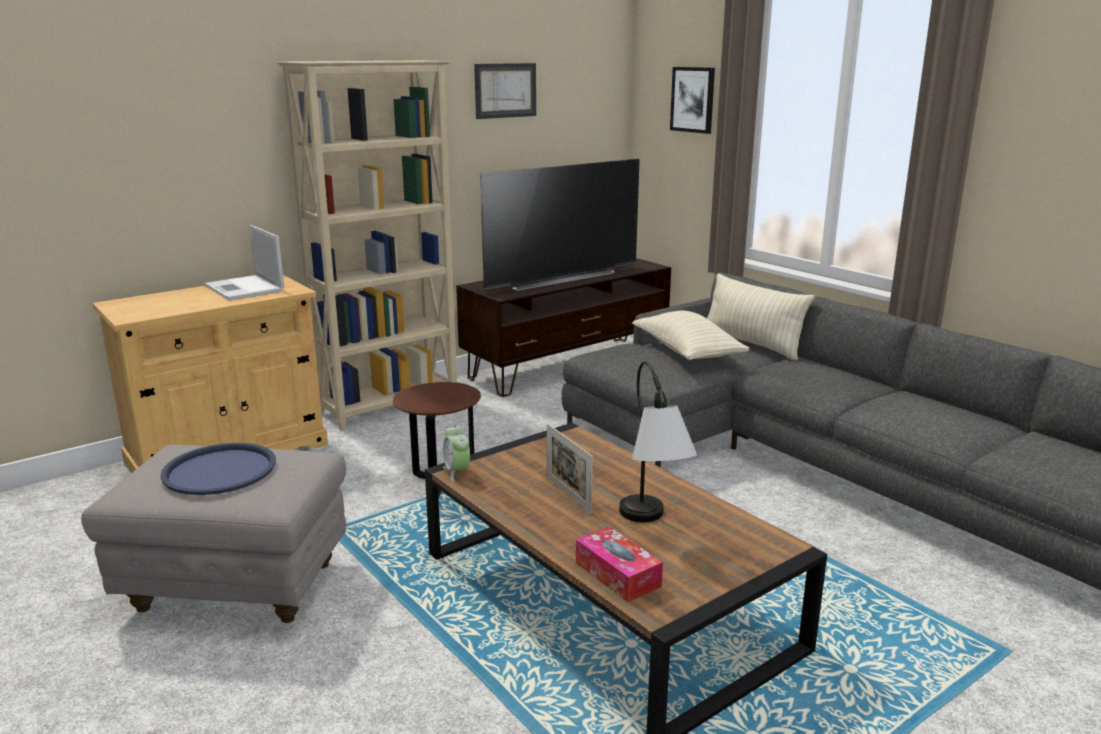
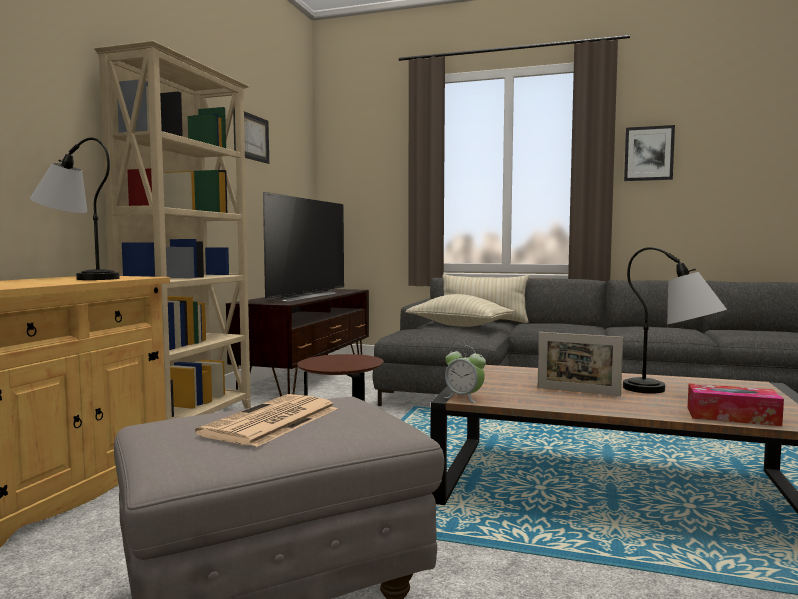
camera: 35 degrees left, 15 degrees down
blue tray [160,443,276,495] -> newspaper [195,394,338,447]
laptop [204,225,284,301] -> table lamp [30,138,120,280]
picture [670,67,715,134] -> picture moved to [624,125,675,181]

